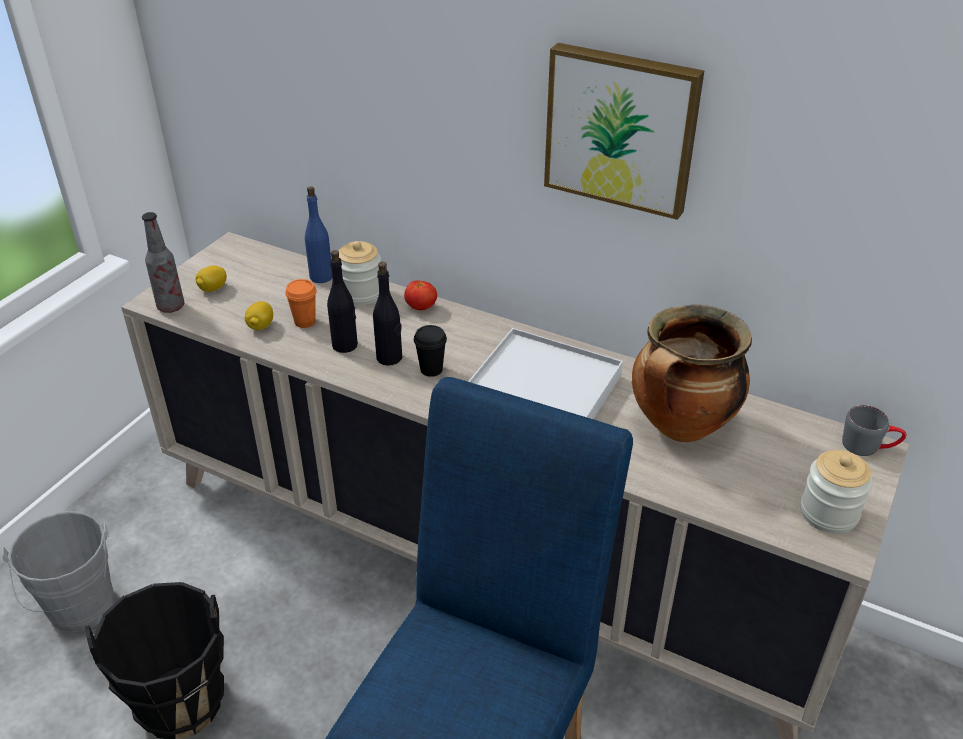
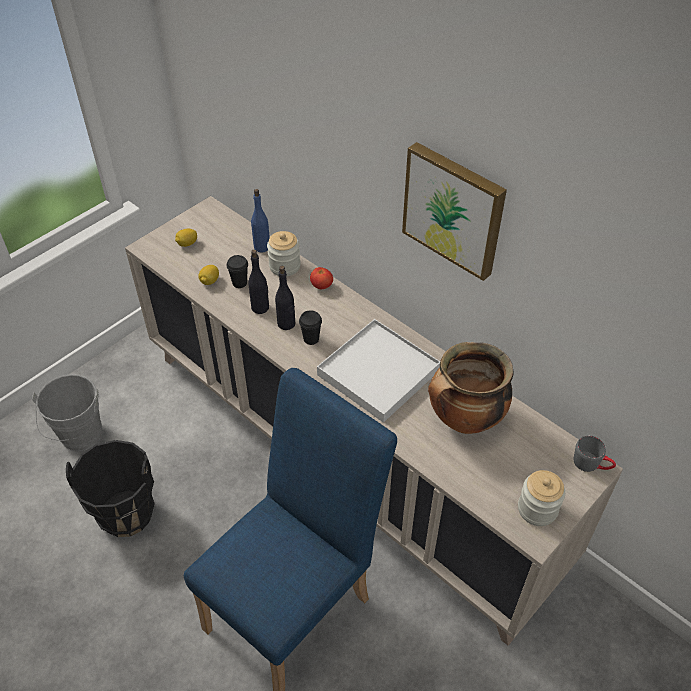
camera: 15 degrees right, 10 degrees up
bottle [142,212,184,313] -> none
orange cup [285,279,317,328] -> black cup [227,255,248,288]

